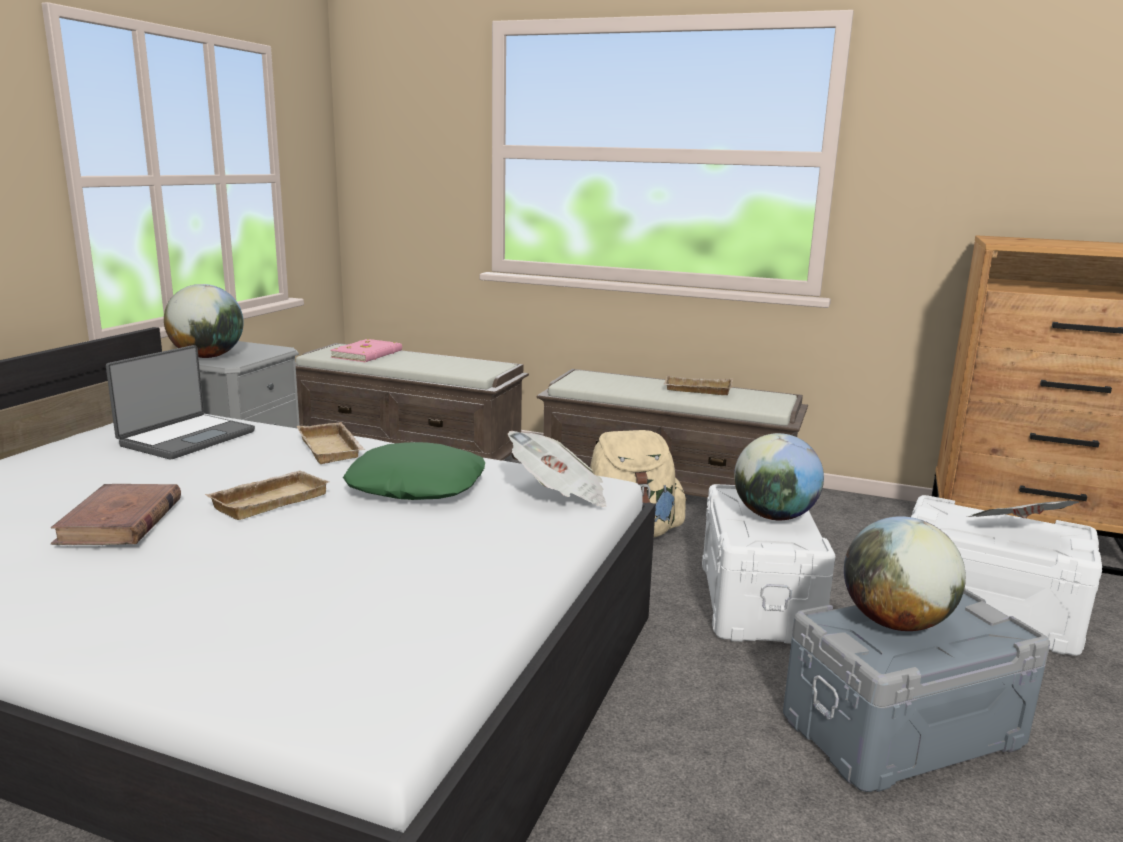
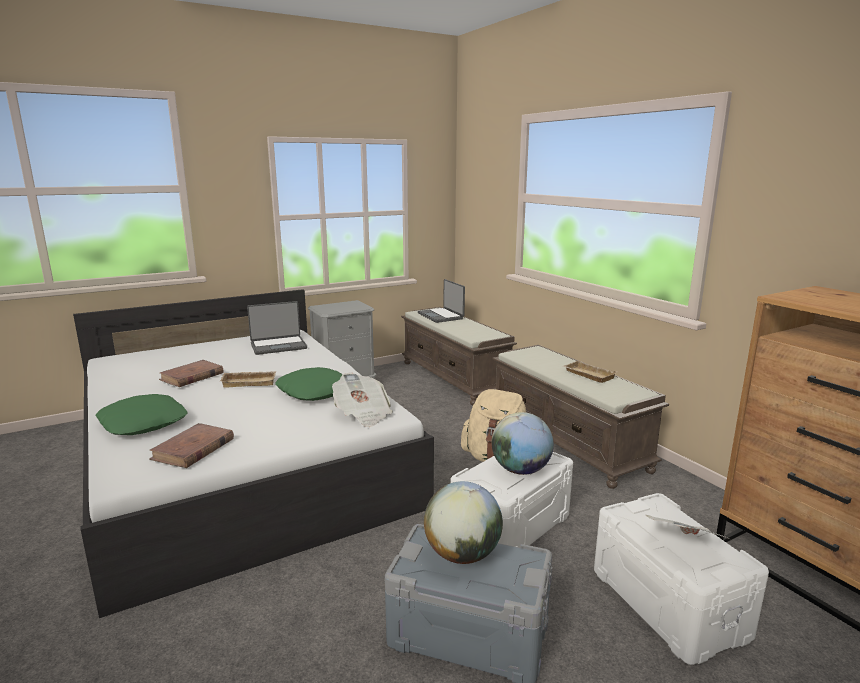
camera: 40 degrees right, 0 degrees up
globe [164,284,244,358] -> none
beige tray [297,422,365,464] -> none
pink book [330,339,402,362] -> laptop [418,279,465,323]
none -> green pillow [96,394,187,435]
none -> brown book [149,423,234,468]

